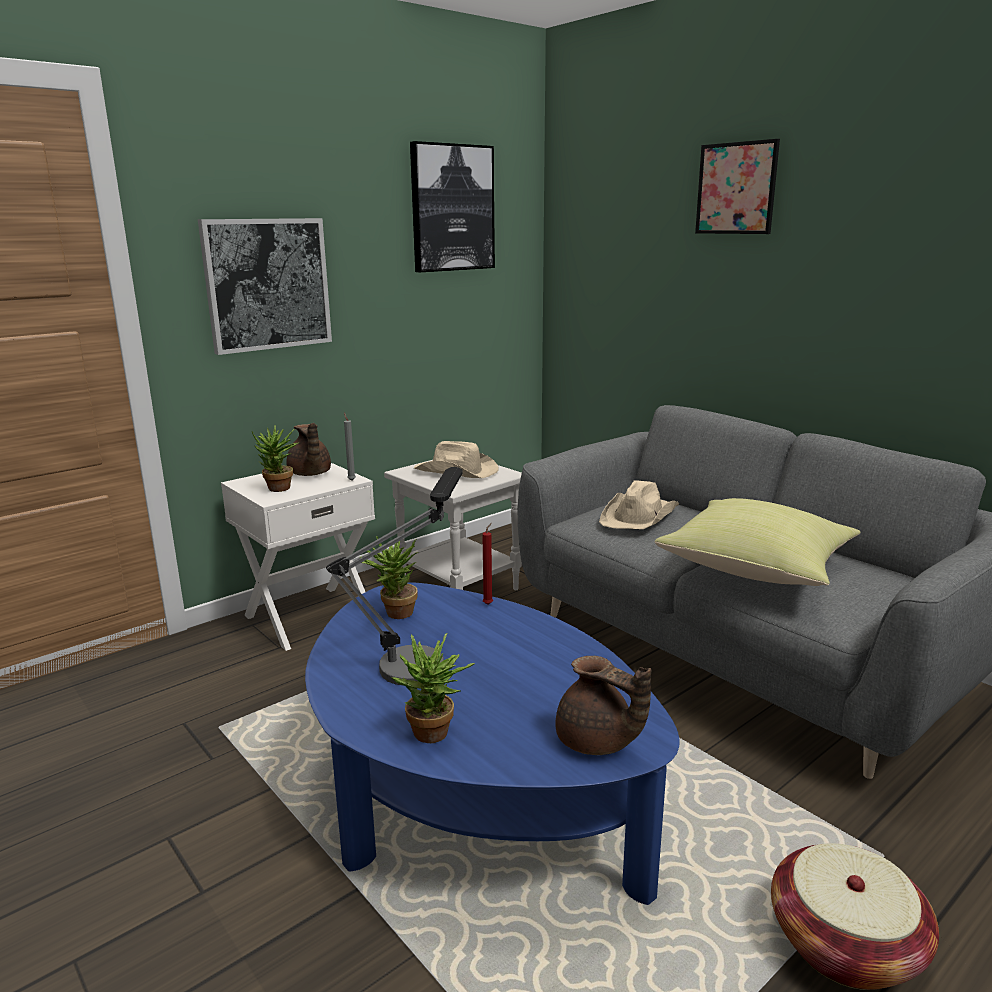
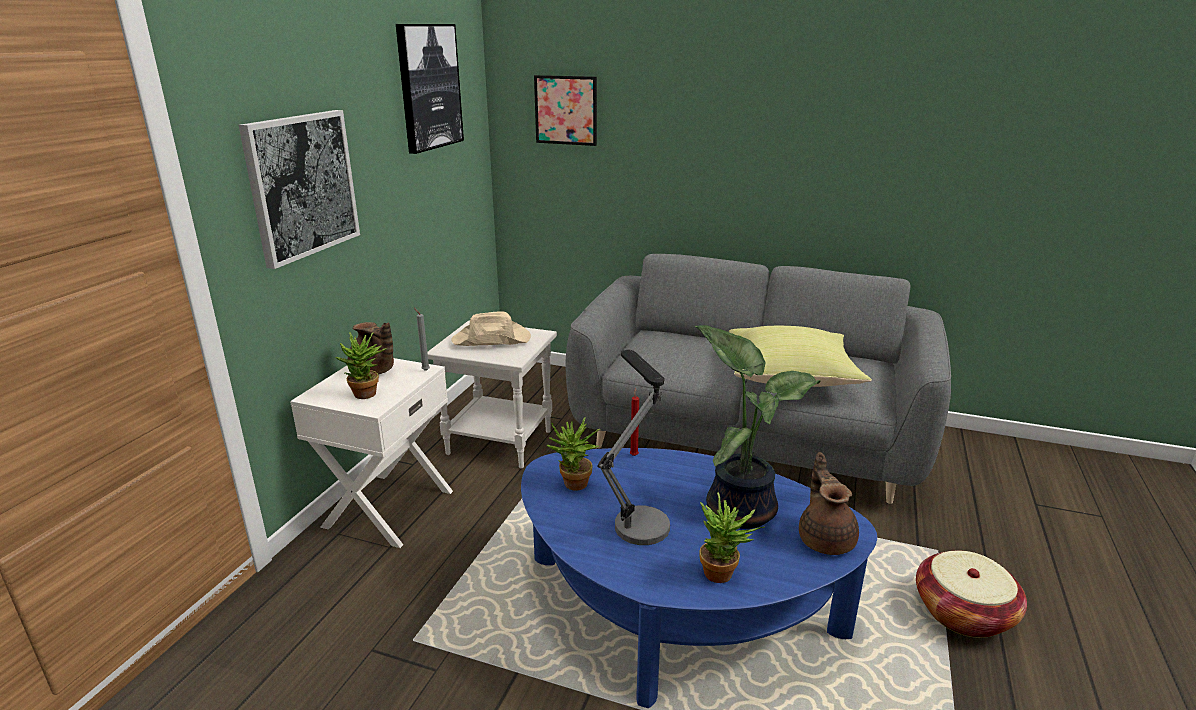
camera: 30 degrees left, 5 degrees up
brown teapot [555,656,652,755] -> brown teapot turned 105 degrees counterclockwise [799,452,859,555]
beige hat [599,480,679,529] -> none
picture [695,139,780,234] -> picture moved to [534,75,597,146]
none -> potted plant [695,325,821,529]

